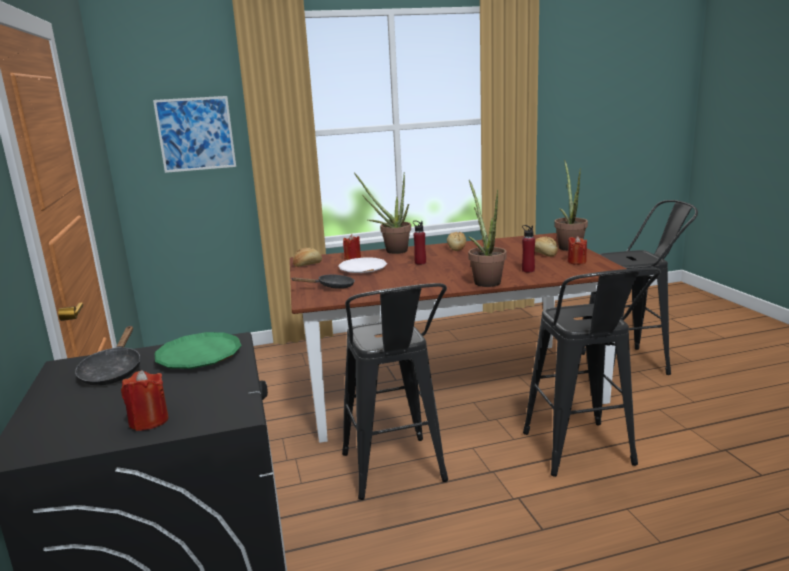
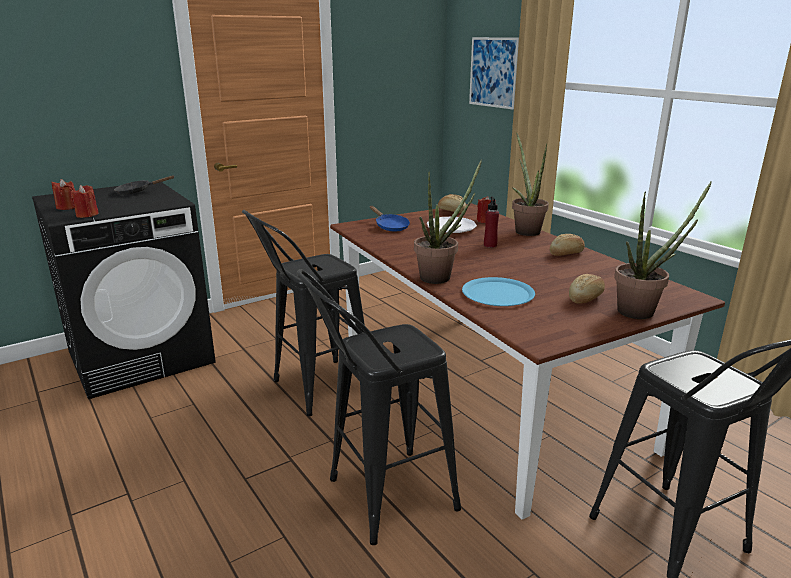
camera: 70 degrees right, 5 degrees up
green plate [154,332,242,369] -> none
black frying pan [291,274,355,289] -> blue frying pan [370,206,410,231]
red bottle [522,225,535,272] -> blue plate [462,277,535,306]
red candle [568,236,587,265] -> red candle moved to [71,185,98,218]

